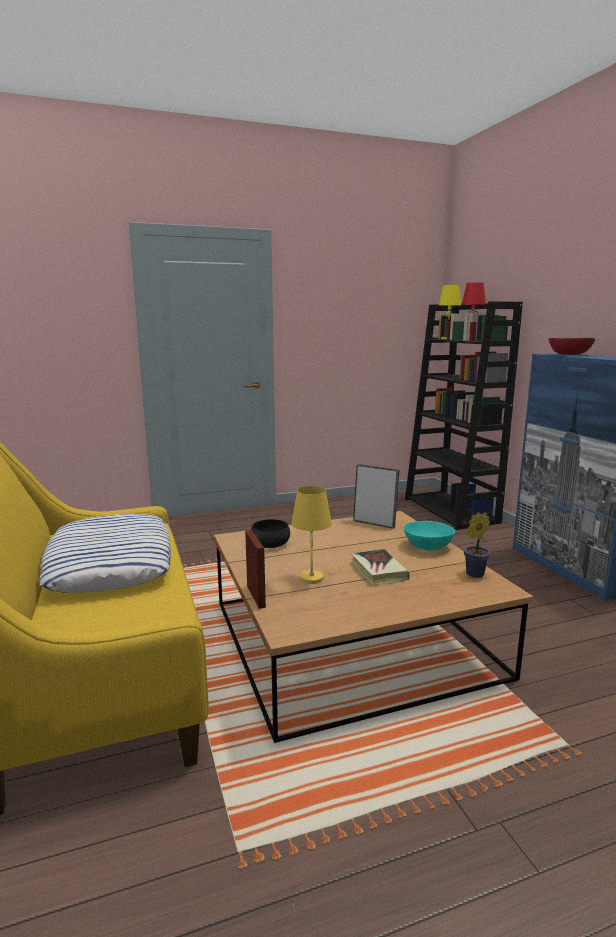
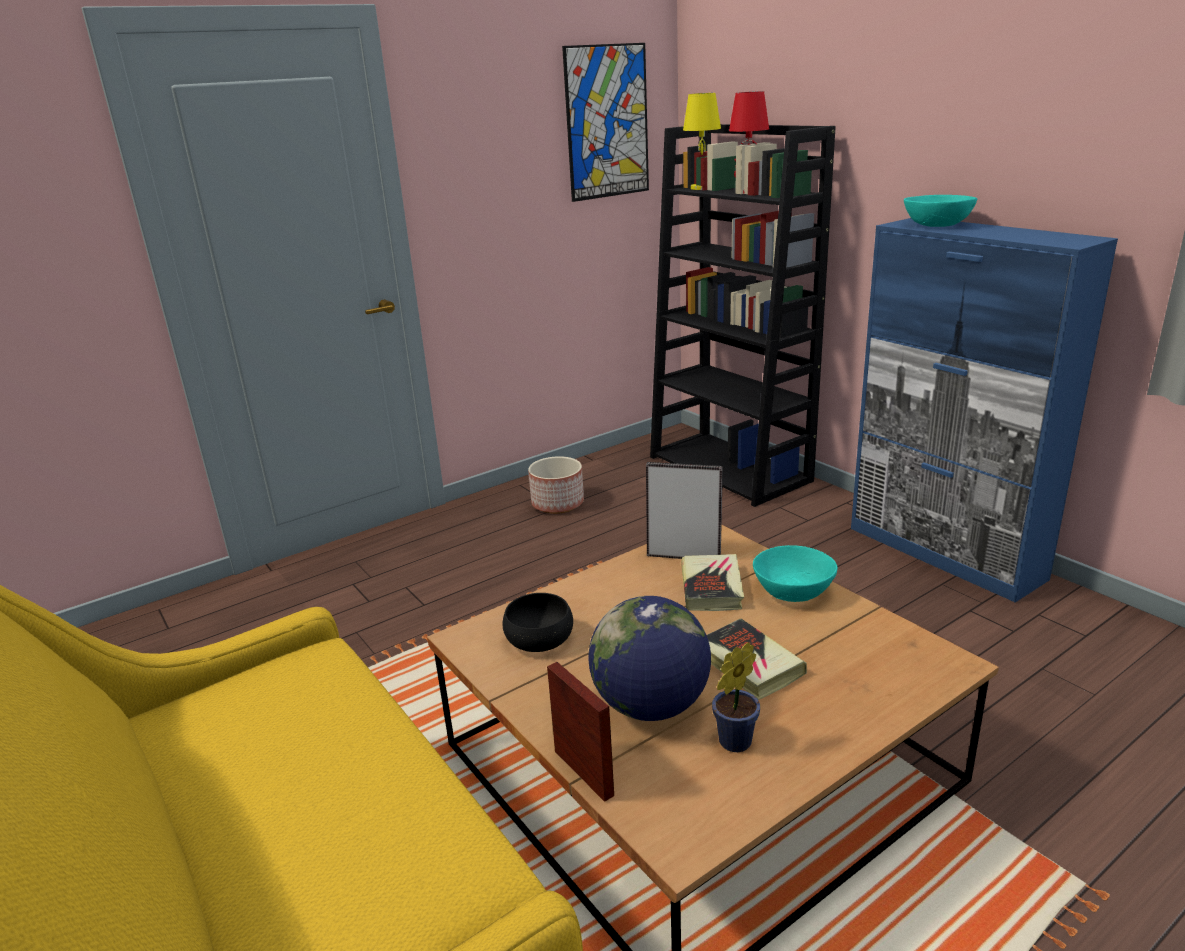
camera: 15 degrees left, 10 degrees up
pillow [39,514,171,593] -> none
yellow table lamp [291,486,332,584] -> globe [588,596,711,721]
potted plant [464,512,490,578] -> potted plant moved to [712,642,760,752]
red bowl [549,338,595,355] -> turquoise bowl [904,195,977,227]
none -> planter [528,456,584,514]
none -> picture [562,43,649,202]
none -> book [681,554,744,611]

